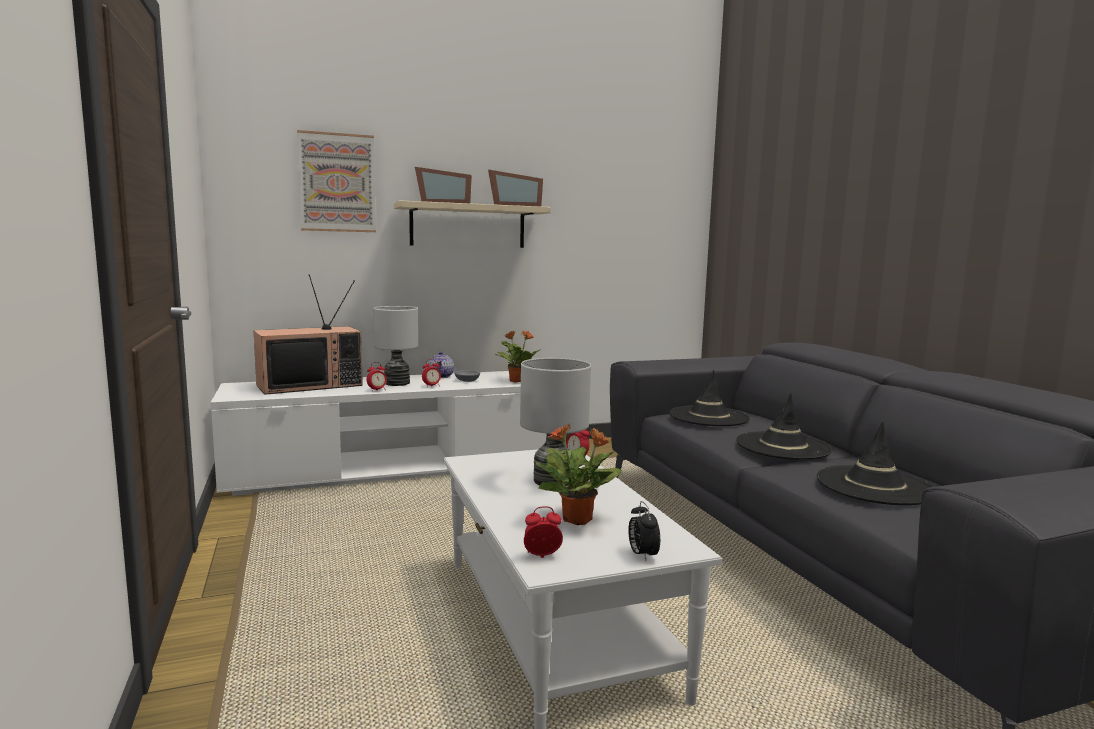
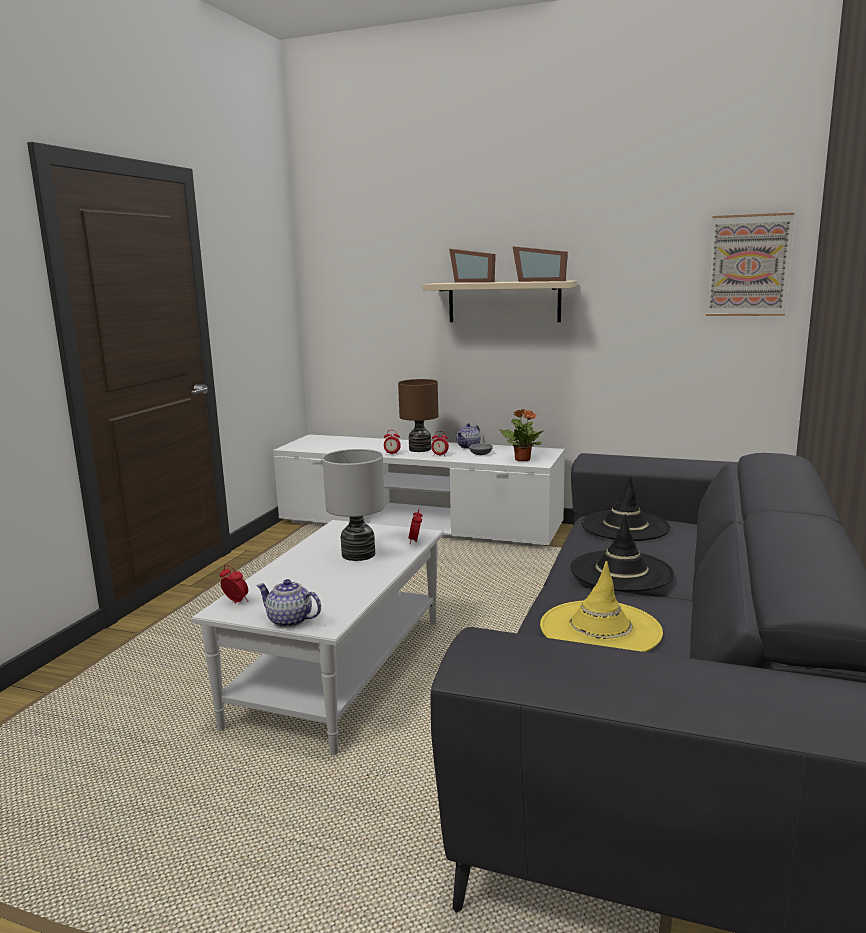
camera: 40 degrees right, 5 degrees up
television [254,274,363,395] -> none
picture [297,130,376,232] -> picture moved to [706,212,795,316]
grey table lamp [373,306,418,386] -> brown table lamp [398,379,438,452]
potted plant [535,423,622,525] -> none
alarm clock [628,501,660,561] -> teapot [256,579,321,628]
black hat [816,421,933,505] -> yellow hat [540,561,663,652]

